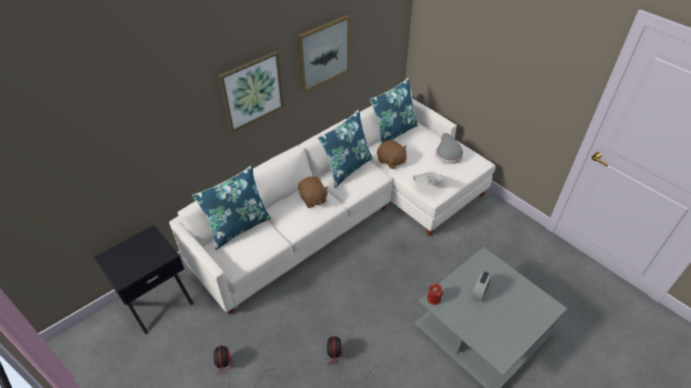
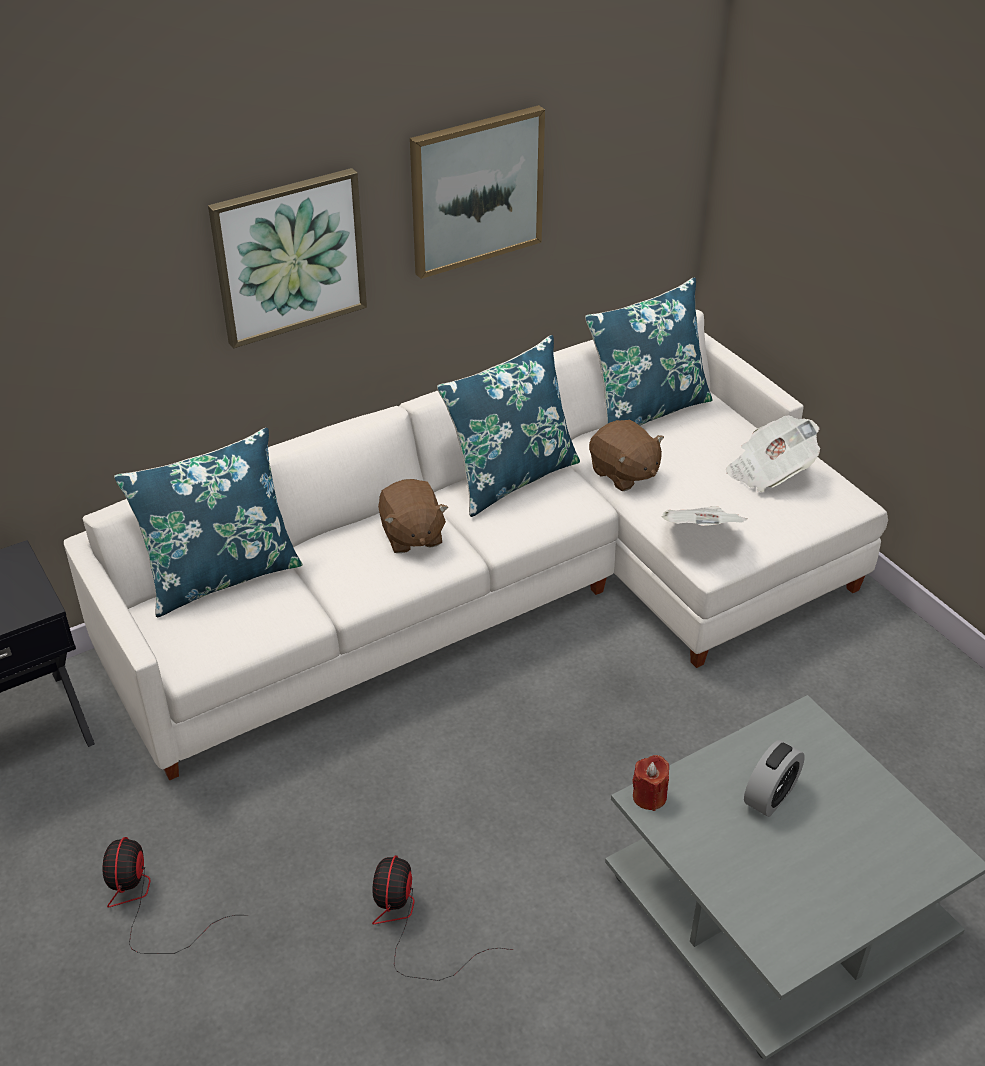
camera: 10 degrees right, 5 degrees down
grey hat [436,133,464,164] -> newspaper [726,415,820,492]

